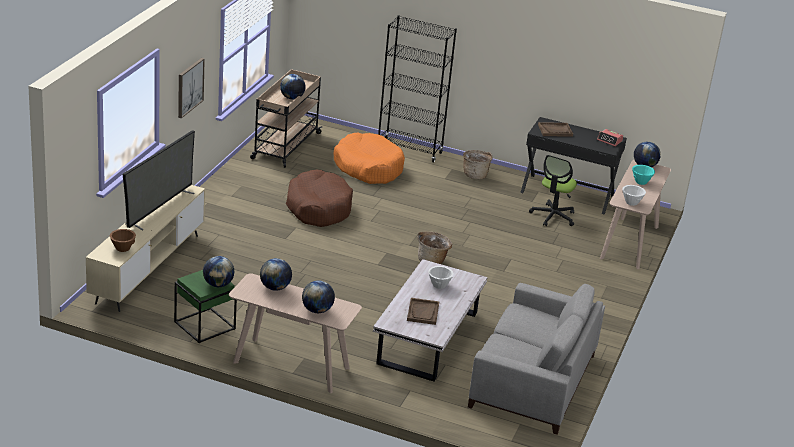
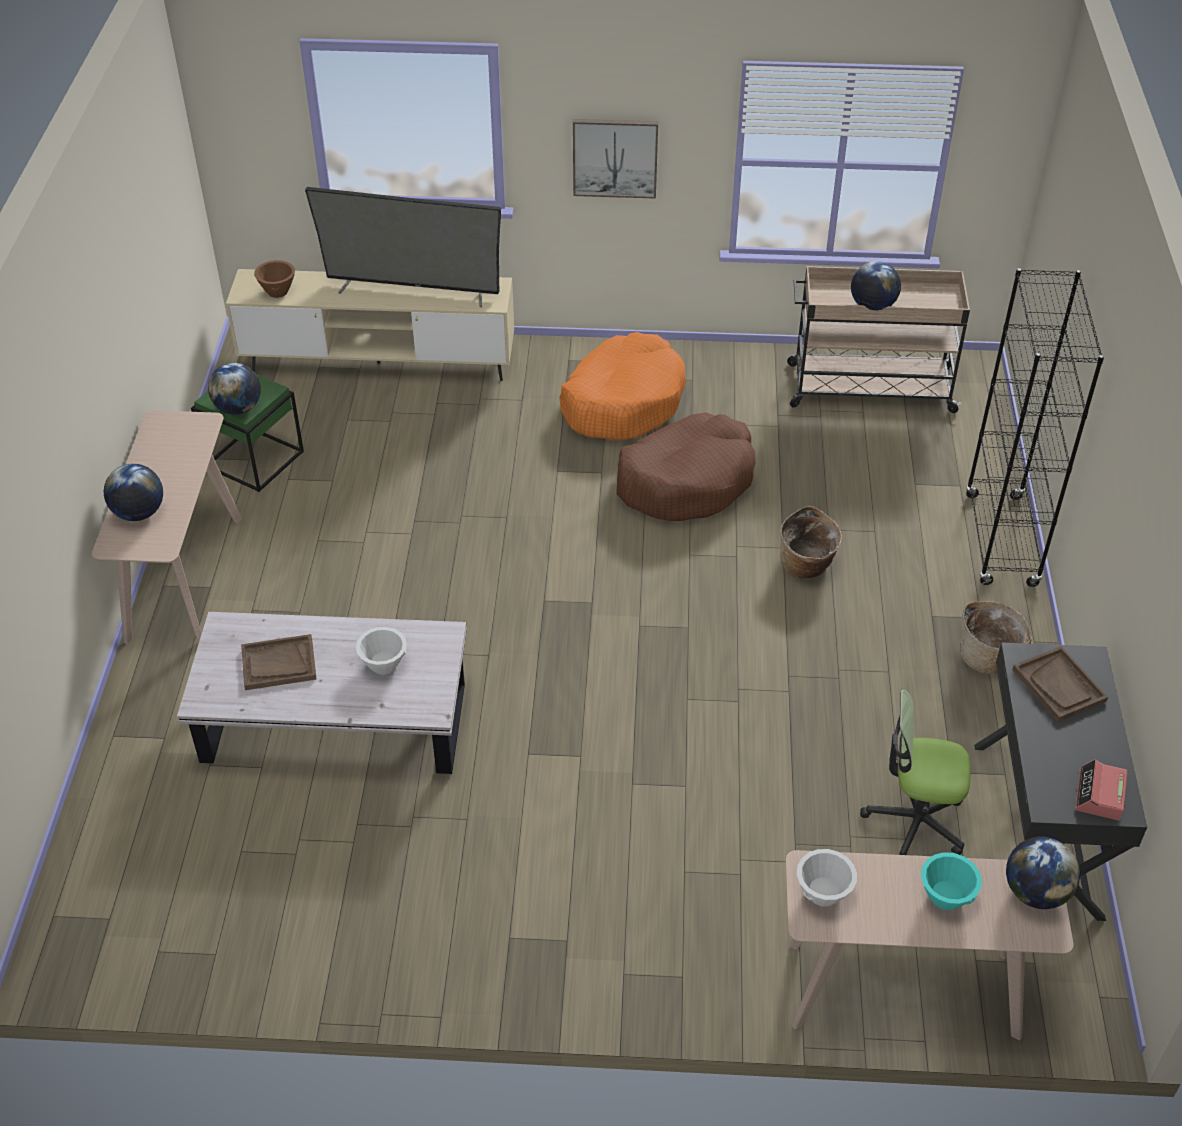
camera: 75 degrees right, 15 degrees up
globe [260,258,292,291] -> none
orange dog bed [334,132,405,184] -> orange dog bed moved to [559,332,686,440]
basket [417,232,452,264] -> basket moved to [780,506,842,578]
grey sofa [468,283,605,435] -> none

